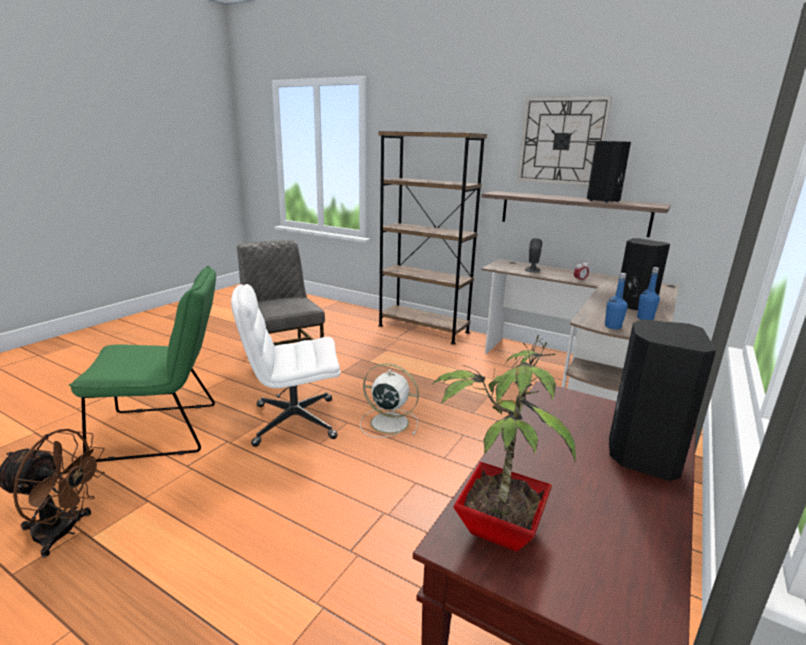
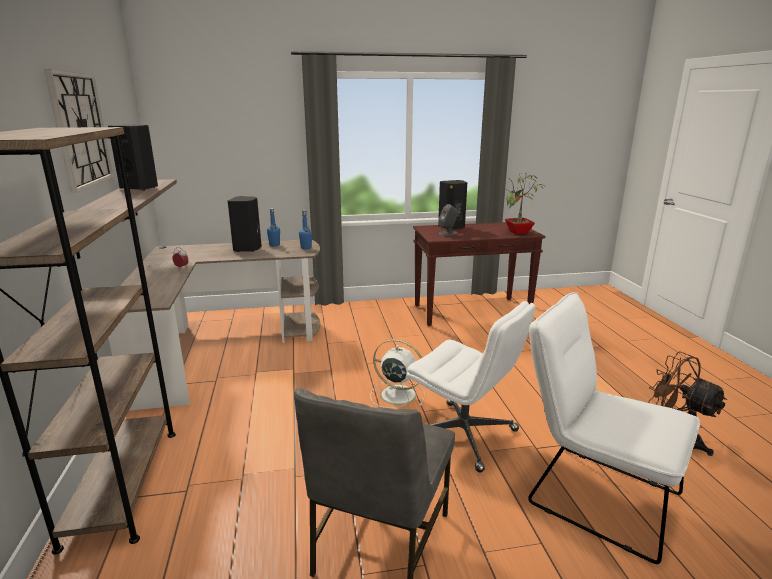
camera: 130 degrees left, 0 degrees up
green chair [69,266,216,462] -> white chair [528,292,700,564]
white fan [360,363,419,438] -> white fan turned 135 degrees clockwise [370,339,425,408]
grey speaker [525,238,542,273] -> grey speaker moved to [438,204,459,236]

